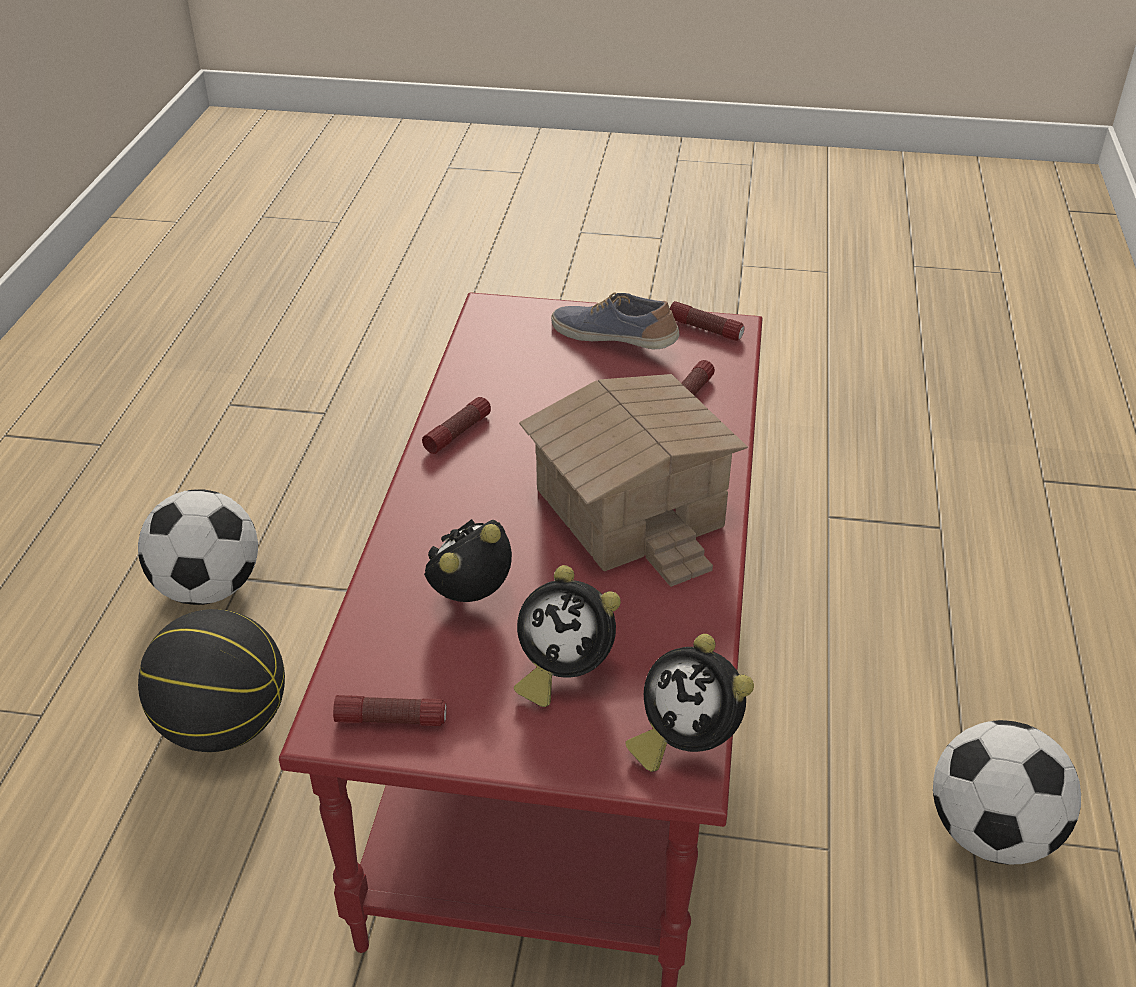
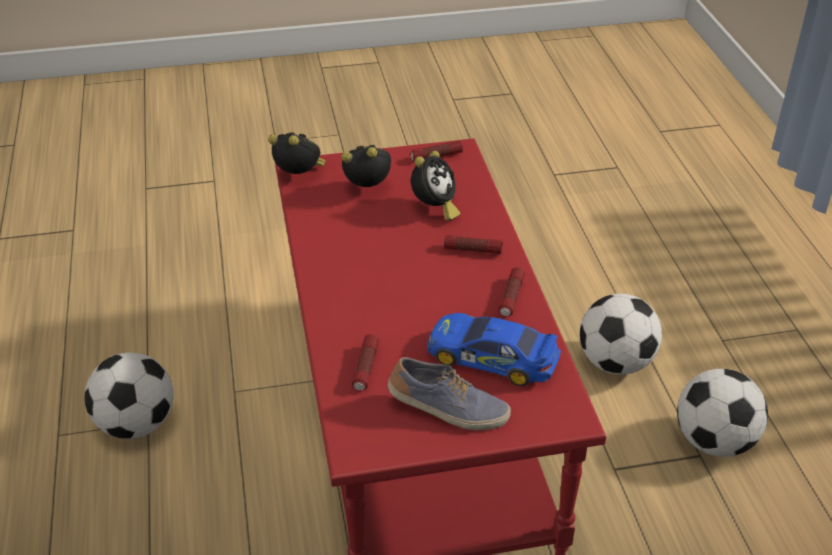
camera: 160 degrees right, 0 degrees up
basketball [138,609,285,752] -> football [580,294,662,374]
toy house [519,374,748,587] -> none
flashlight [670,301,745,341] -> flashlight moved to [444,235,503,254]
none -> toy car [427,313,561,386]

